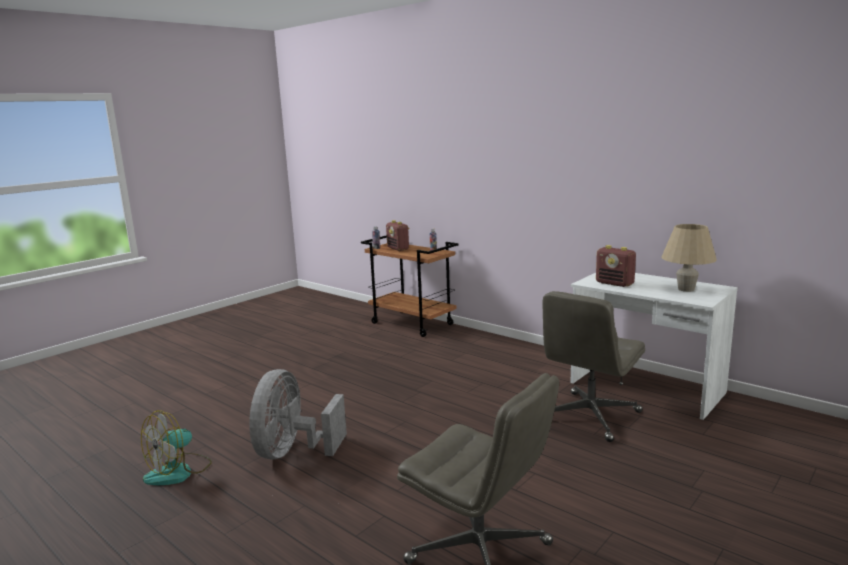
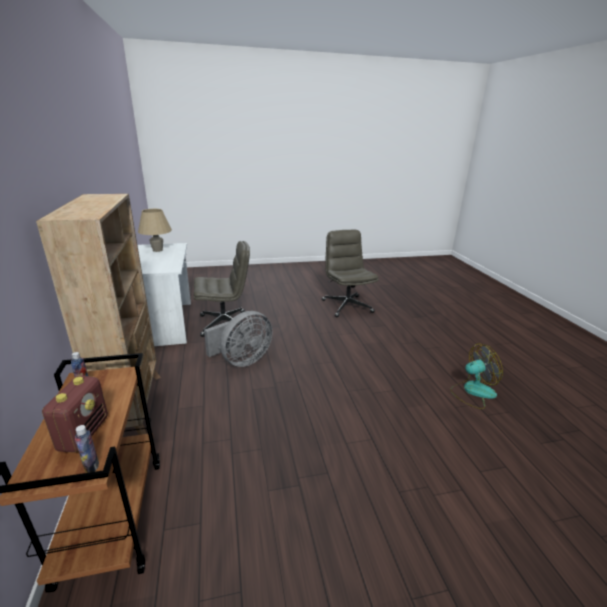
camera: 145 degrees left, 10 degrees up
grey fan [249,369,347,460] -> grey fan moved to [204,311,272,367]
radio [596,245,636,287] -> none
none -> beige bookcase [36,194,161,435]

